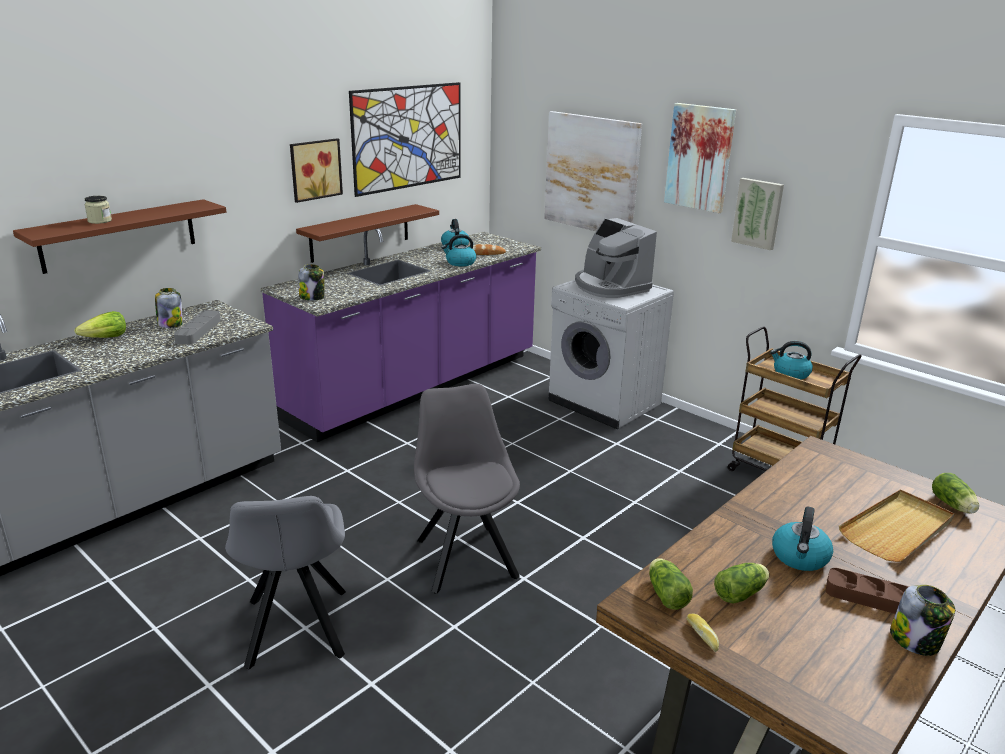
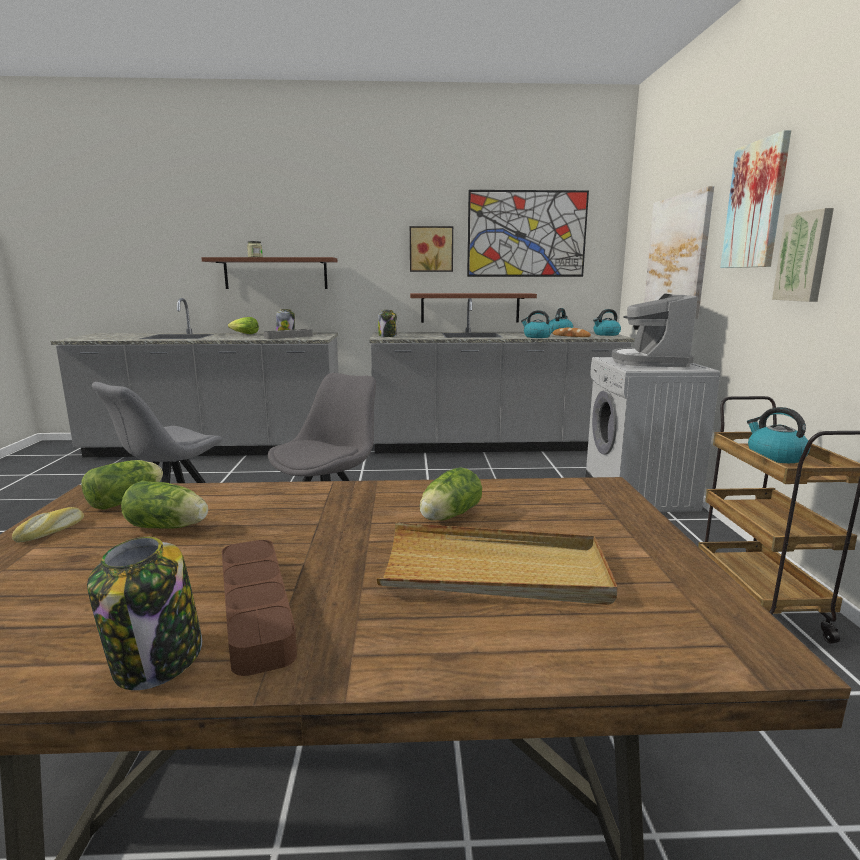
camera: 45 degrees right, 10 degrees down
purple counter [260,229,541,442] -> grey counter [369,298,635,453]
kettle [772,506,833,571] -> kettle moved to [593,309,621,336]
lettuce [932,473,979,514] -> lettuce moved to [420,467,482,521]

